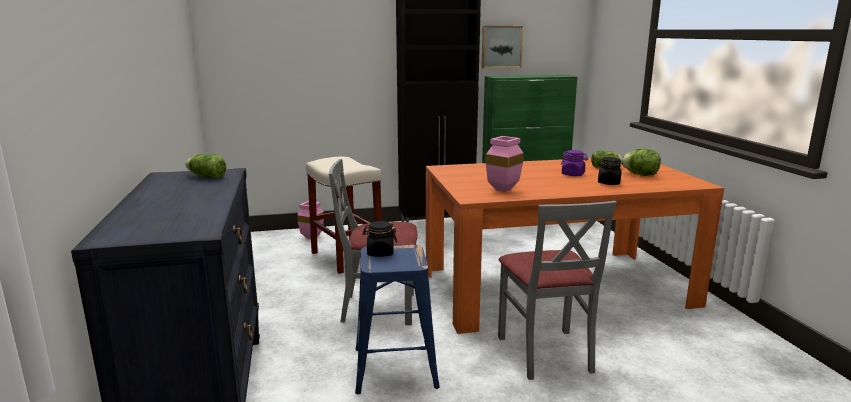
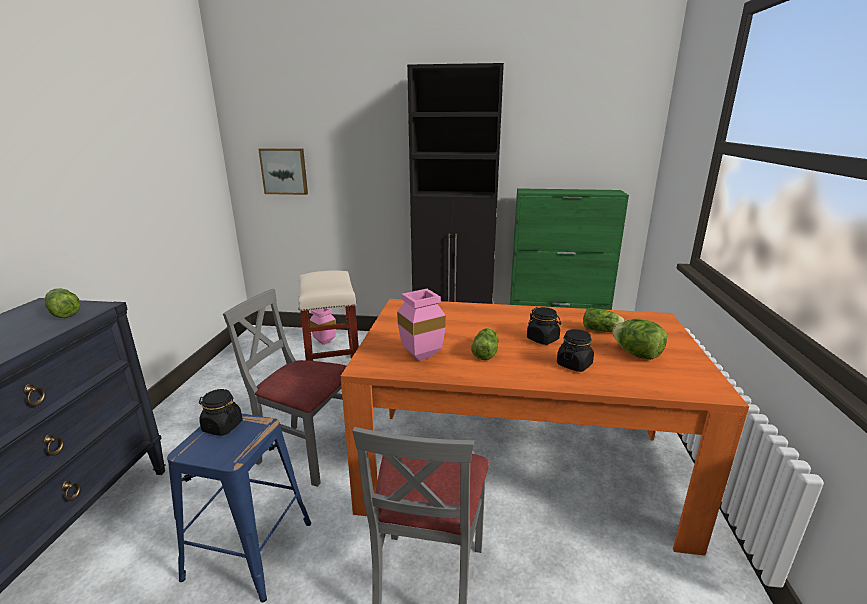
camera: 20 degrees right, 5 degrees up
picture [481,26,523,69] -> picture moved to [258,148,308,195]
purple jar [560,150,588,176] -> black jar [527,307,561,345]
none -> lettuce [471,328,499,360]

